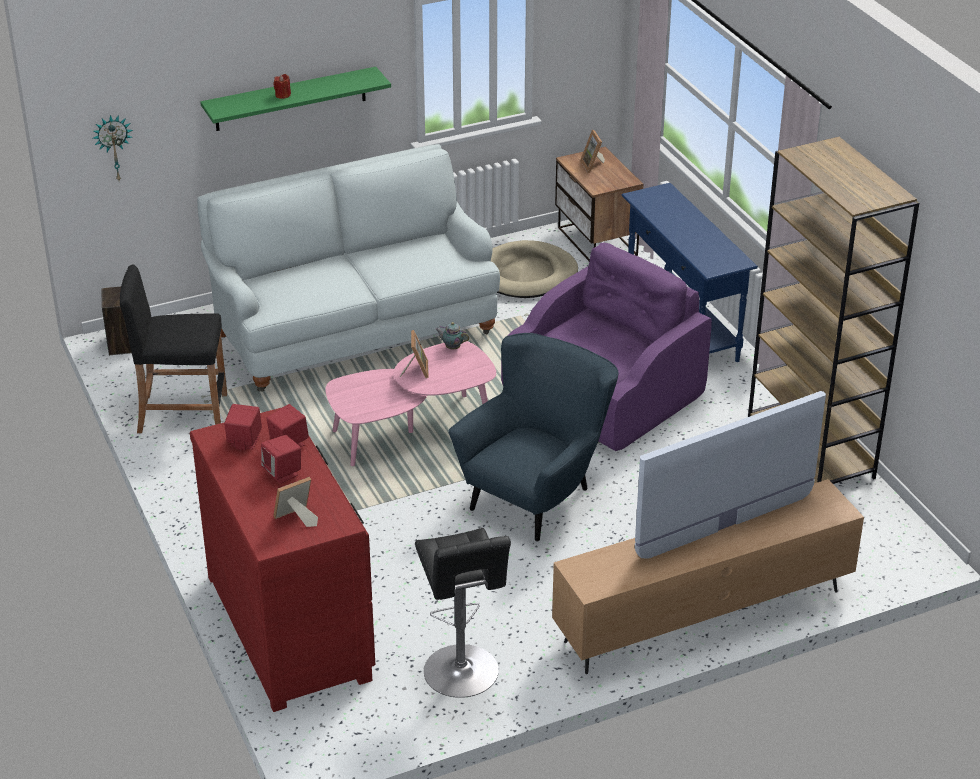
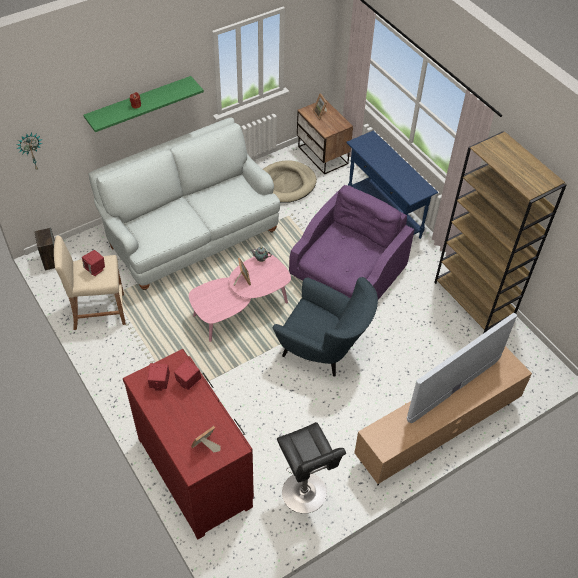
camera: 10 degrees left, 15 degrees up
black stool [120,265,227,433] -> beige stool [54,235,126,330]
red speaker [261,435,301,484] -> red speaker moved to [82,250,105,276]
blue armchair [448,333,619,542] -> blue armchair turned 90 degrees clockwise [273,277,378,377]

